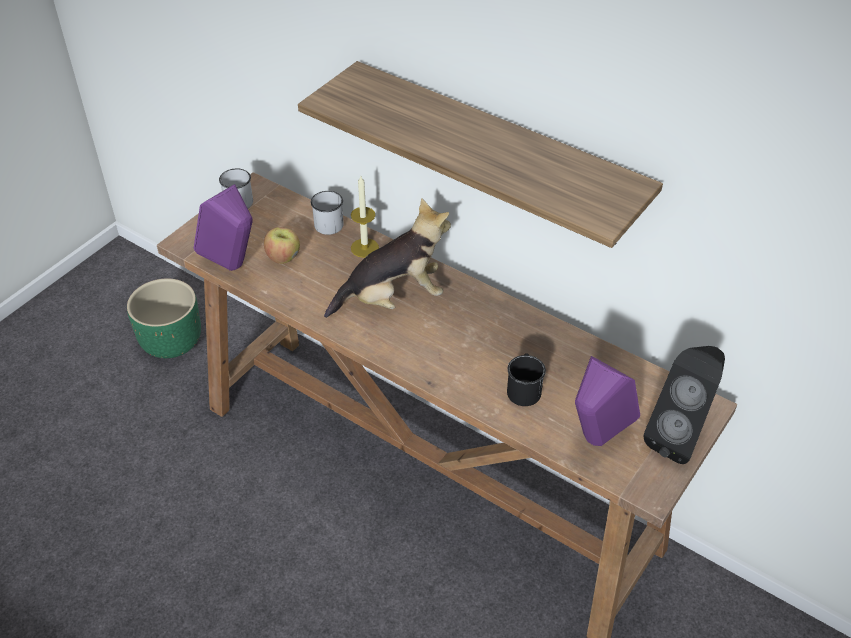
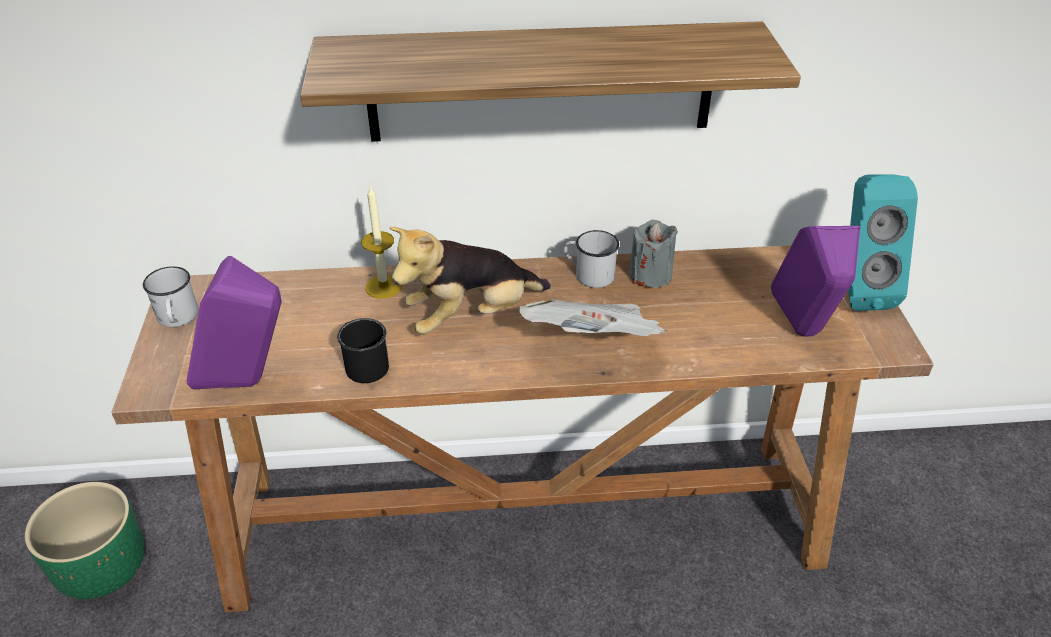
camera: 40 degrees left, 5 degrees down
apple [264,227,300,264] -> none
white mug [311,191,344,235] -> white mug moved to [564,230,619,288]
plush toy [324,198,451,318] -> plush toy turned 150 degrees counterclockwise [390,227,551,335]
black mug [507,354,546,406] -> black mug moved to [337,318,389,383]
black speaker [643,346,725,464] -> turquoise speaker [848,174,918,311]
none -> newspaper [519,299,667,336]
none -> grey candle [629,220,678,288]

